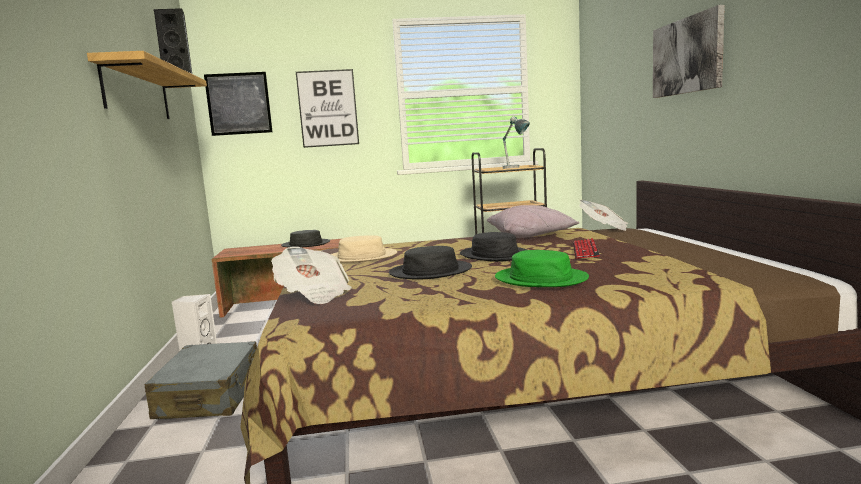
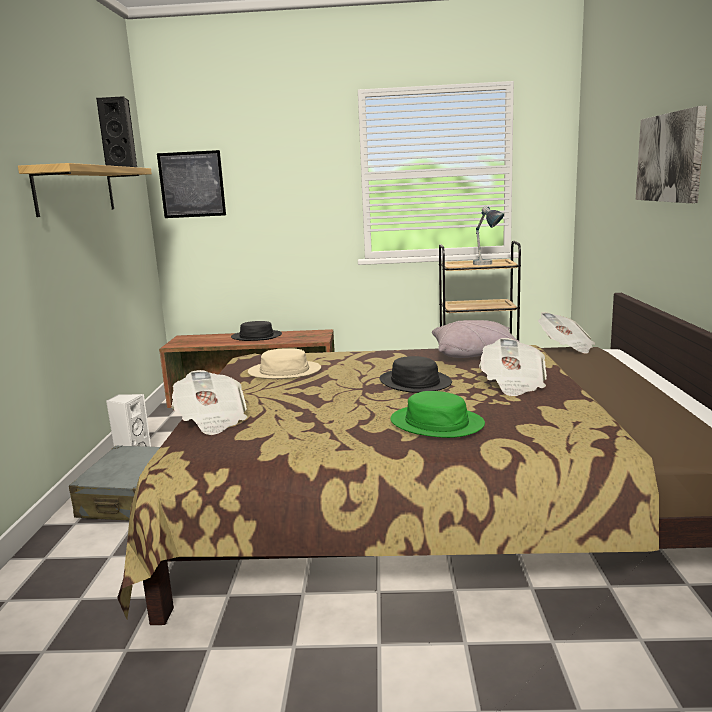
camera: 10 degrees right, 5 degrees up
picture [296,69,359,148] -> none
black hat [389,246,472,279] -> none
keyboard [573,238,600,259] -> newspaper [479,338,547,396]

